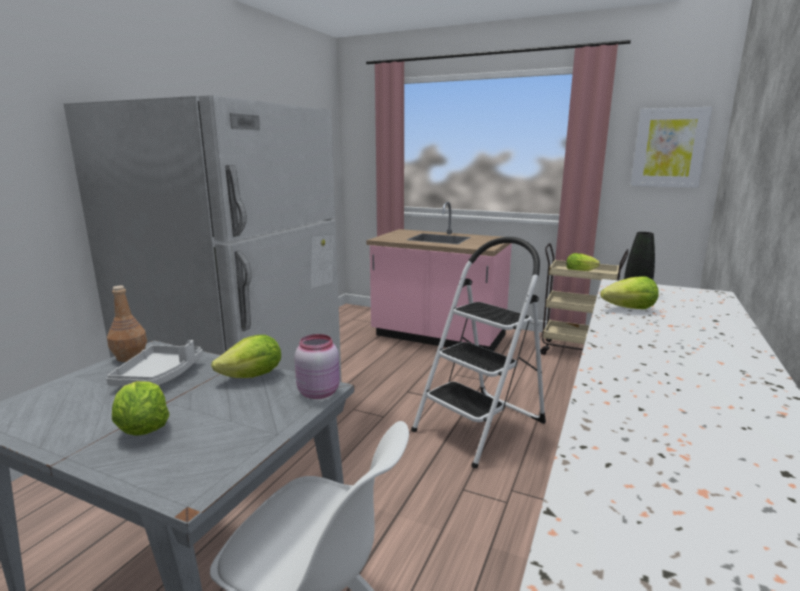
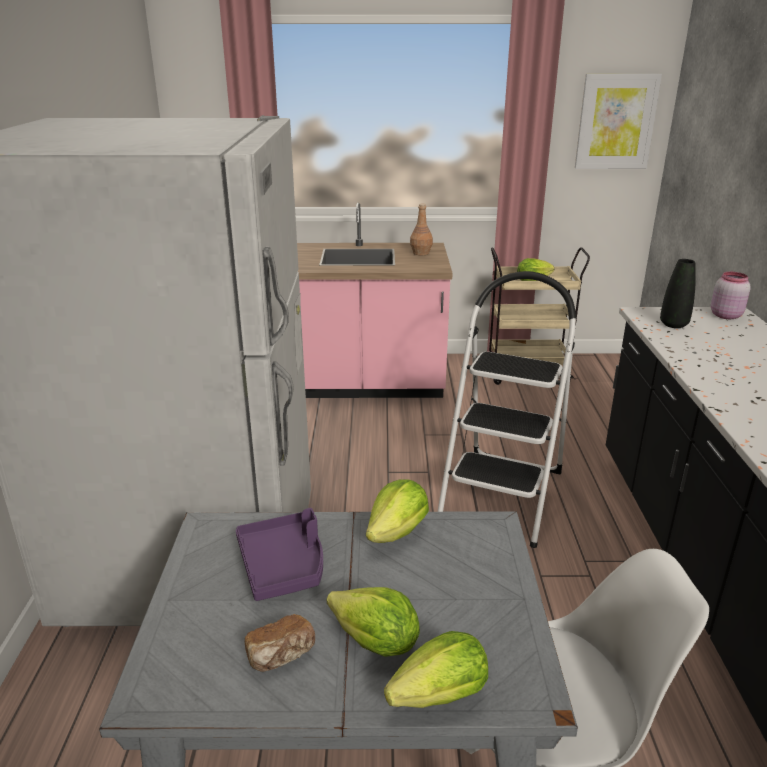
camera: 25 degrees left, 10 degrees up
grey tray [106,340,203,386] -> purple tray [236,508,323,601]
brown bottle [107,285,147,362] -> brown bottle moved to [410,204,433,255]
pink jar [295,334,340,399] -> pink jar moved to [711,272,751,319]
lettuce [600,276,659,309] -> lettuce moved to [384,631,488,708]
none -> bread [245,614,315,672]

